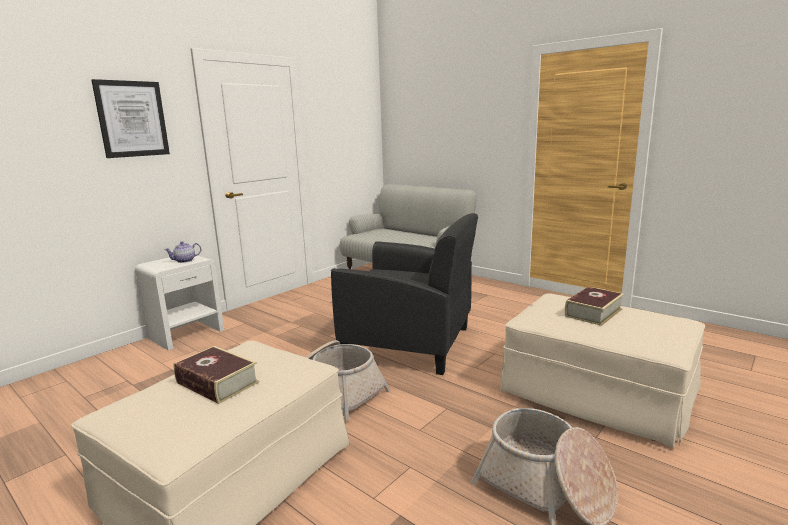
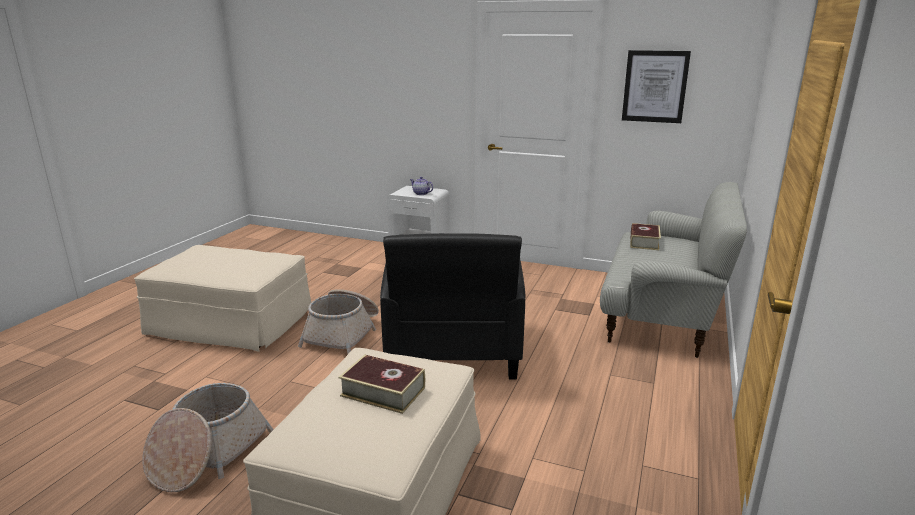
camera: 70 degrees right, 5 degrees up
picture [91,79,170,158] -> picture moved to [622,50,691,123]
book [174,346,259,404] -> book moved to [630,223,661,250]

